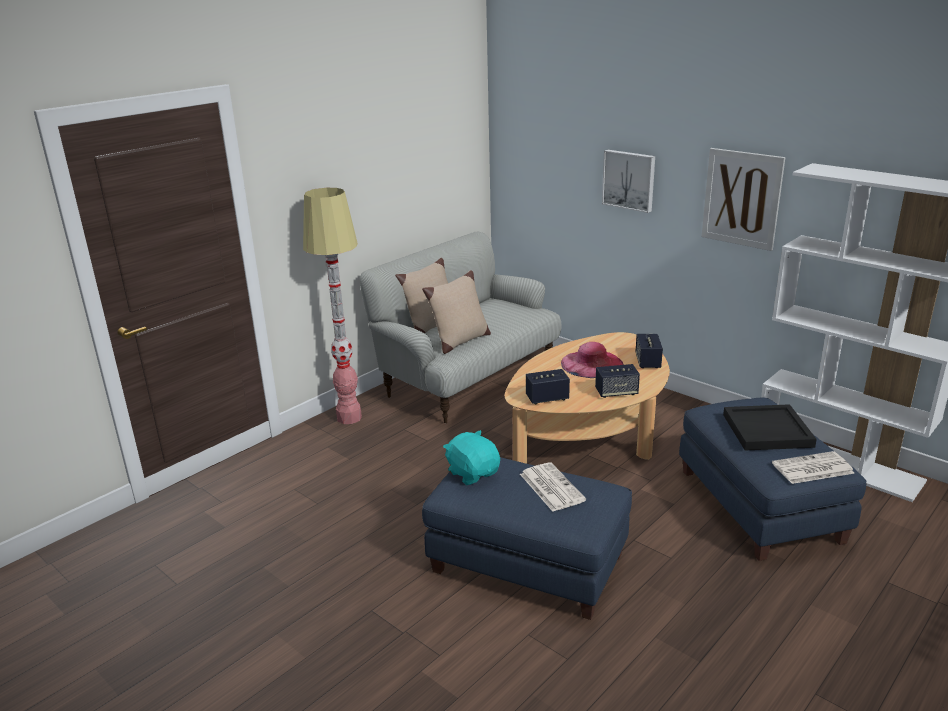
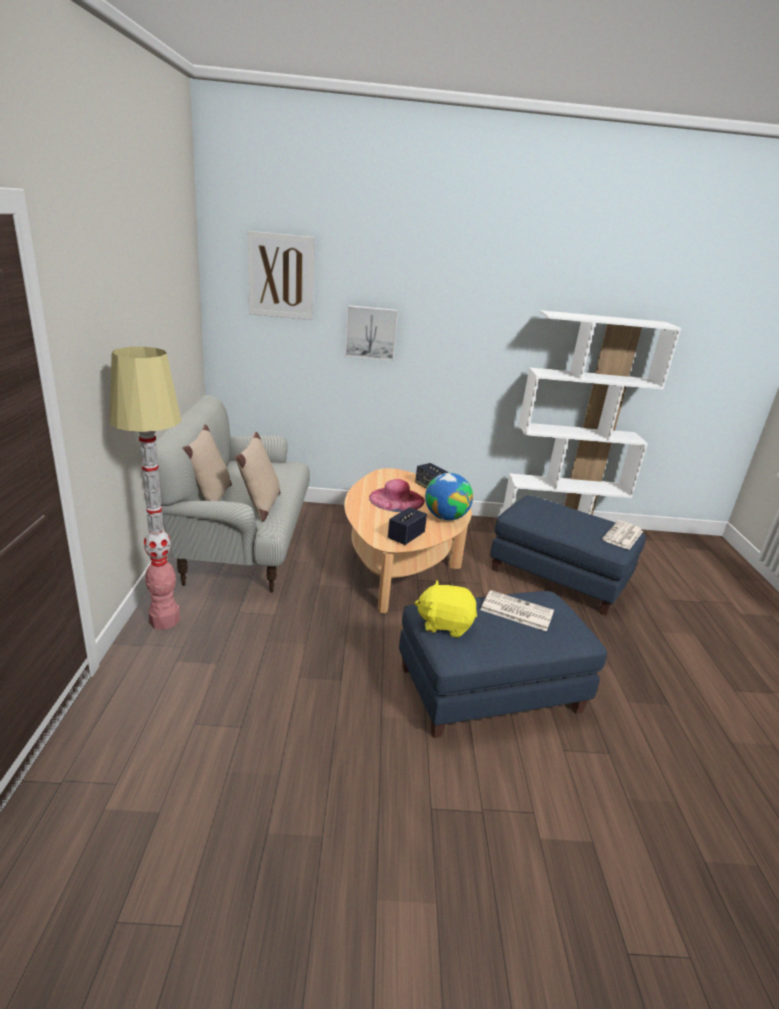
camera: 45 degrees left, 0 degrees up
turquoise plush toy [443,430,500,485] -> yellow plush toy [415,580,477,638]
speaker [595,364,640,398] -> globe [425,473,473,520]
picture [702,148,785,251] -> picture moved to [248,231,315,320]
black tray [723,404,817,451] -> none

